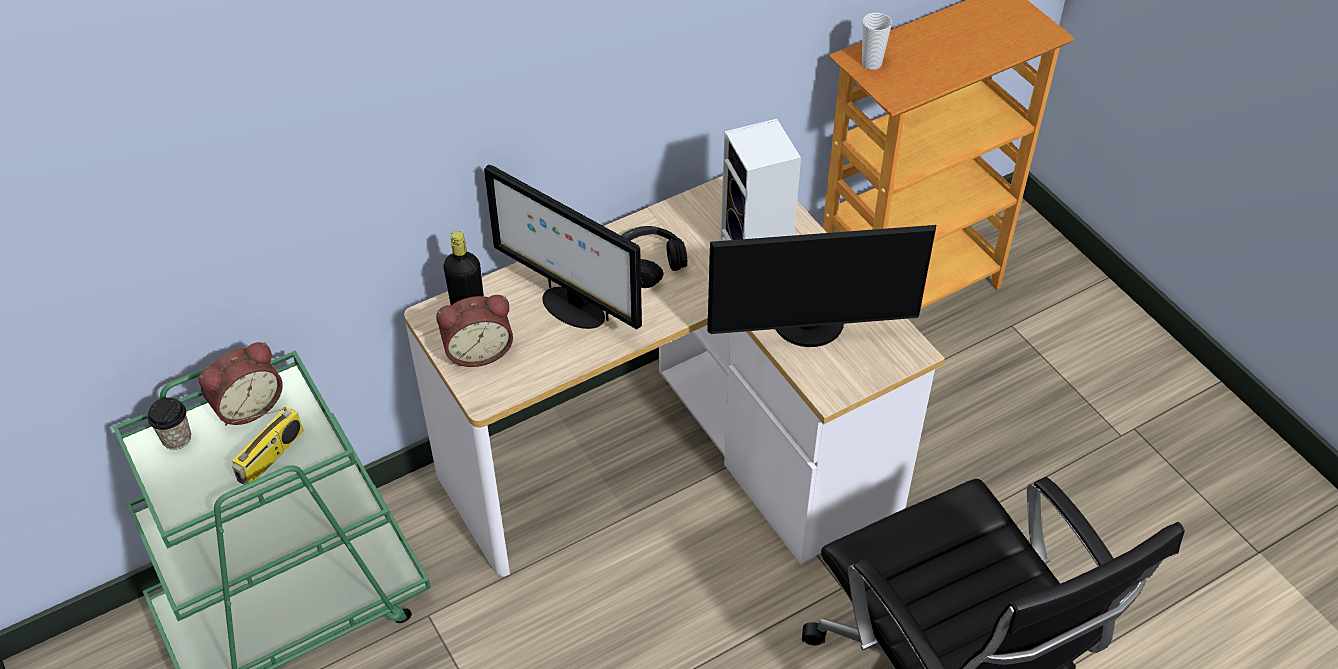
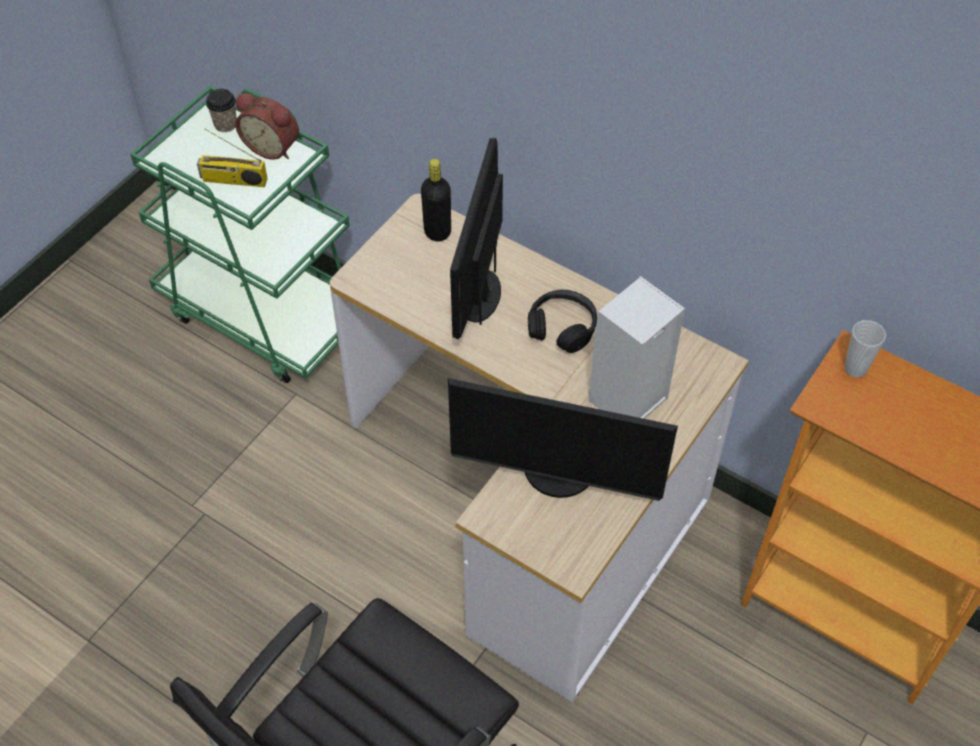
camera: 65 degrees right, 5 degrees up
alarm clock [436,295,513,367] -> none
monitor [707,225,936,347] -> monitor turned 45 degrees counterclockwise [448,378,678,501]

